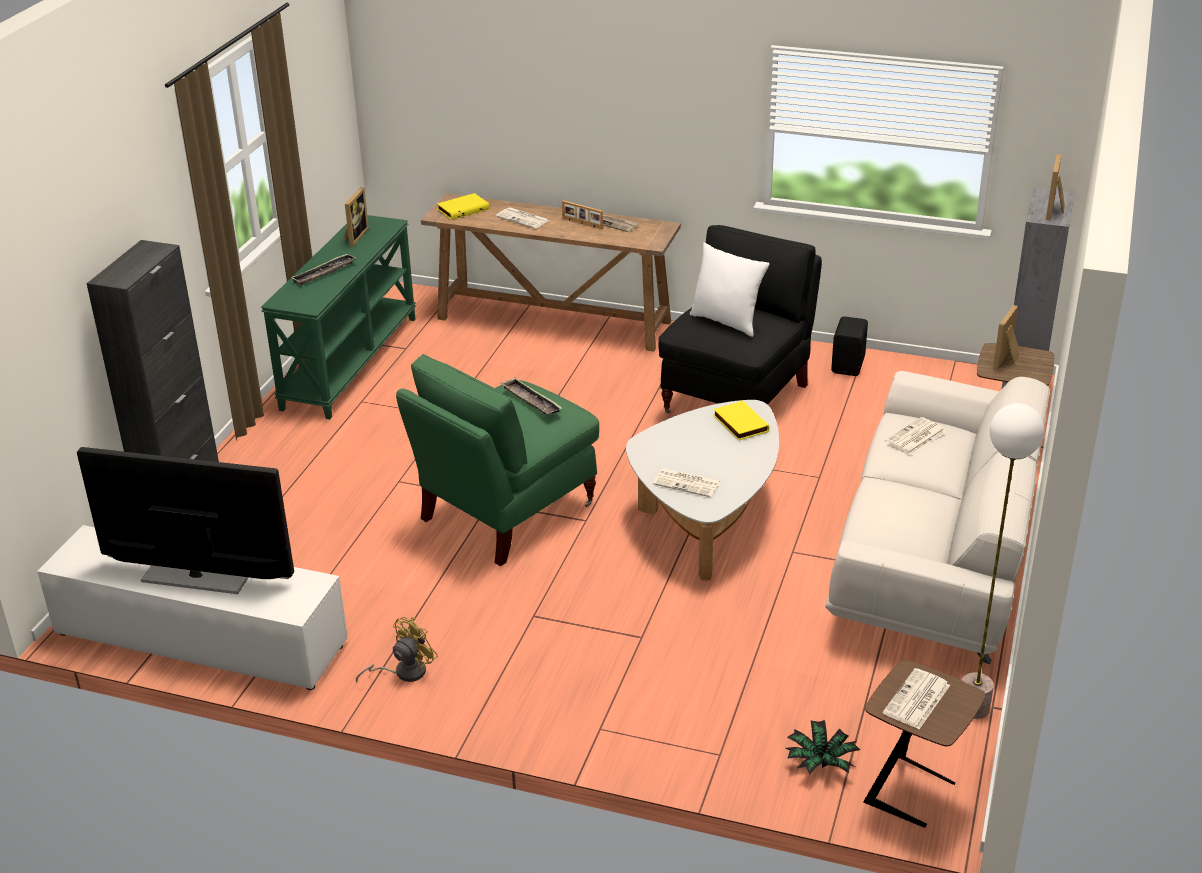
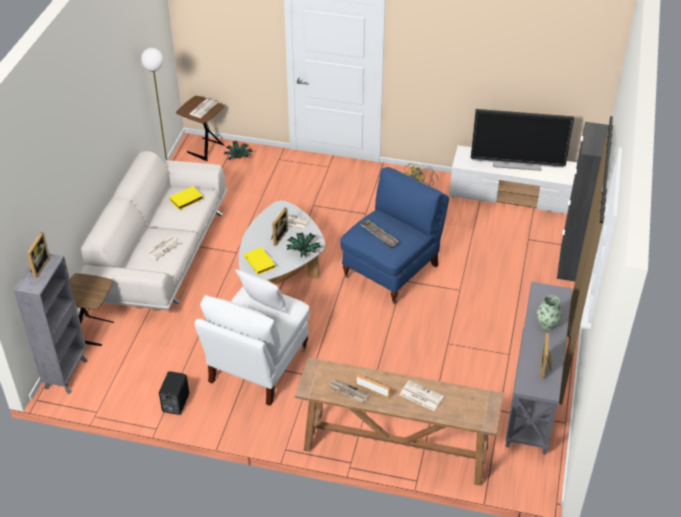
camera: 175 degrees right, 10 degrees up
green console table [261,215,416,419] -> grey console table [505,282,572,455]
tray [291,254,356,285] -> vase [537,295,562,330]
green armchair [396,354,599,566] -> blue armchair [340,167,449,304]
yellow book [437,193,489,220] -> yellow book moved to [169,186,203,210]
black armchair [658,225,822,413] -> white armchair [195,287,309,406]
picture frame [993,305,1019,370] -> picture frame moved to [271,208,288,246]
none -> potted plant [286,233,321,258]

